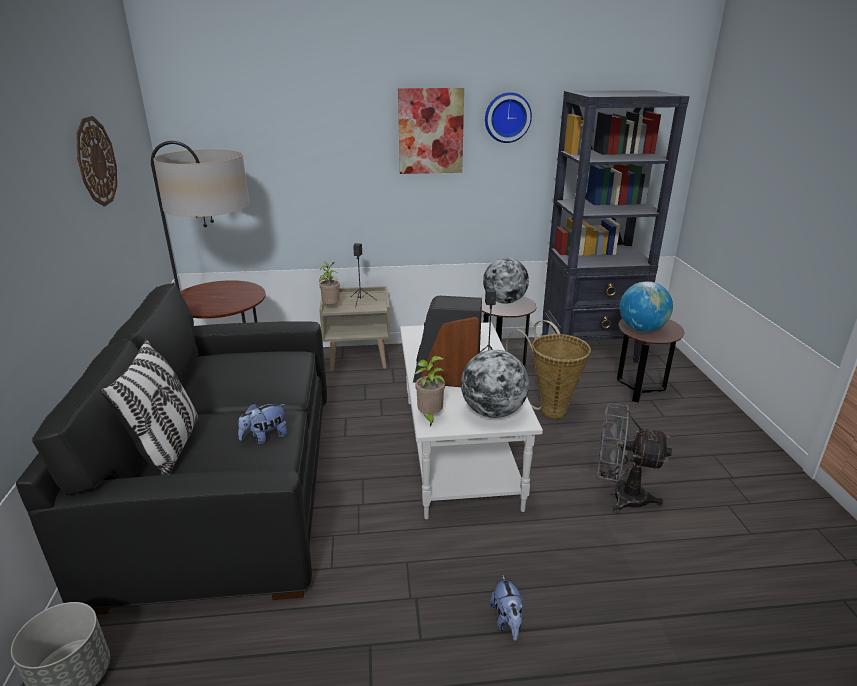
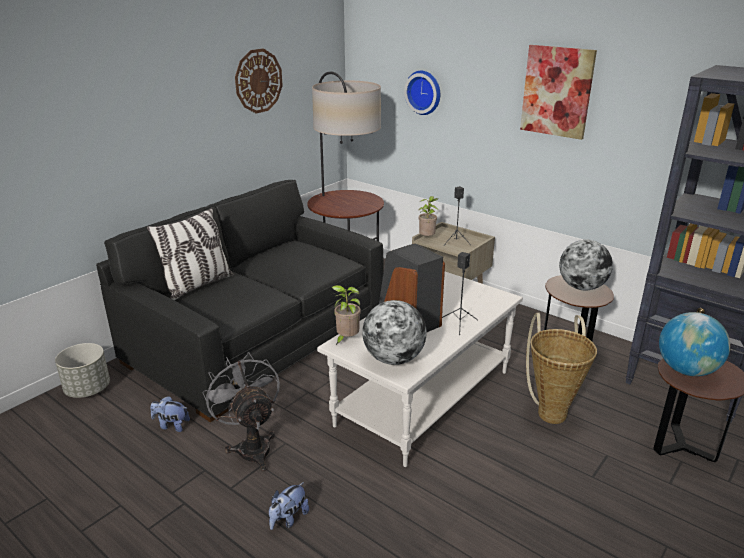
camera: 45 degrees right, 0 degrees up
plush toy [238,403,288,445] -> plush toy moved to [150,396,190,432]
wall clock [485,92,532,143] -> wall clock moved to [404,71,440,115]
grey fan [597,403,672,514] -> grey fan moved to [202,352,280,471]

